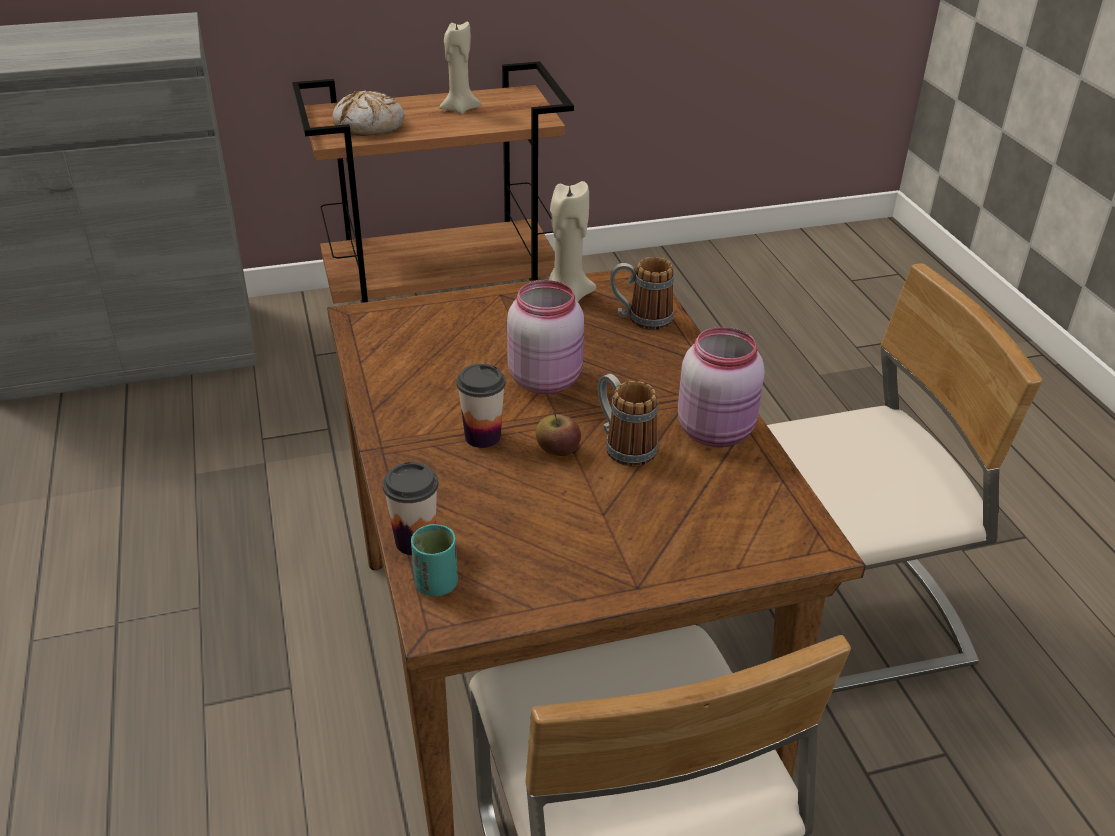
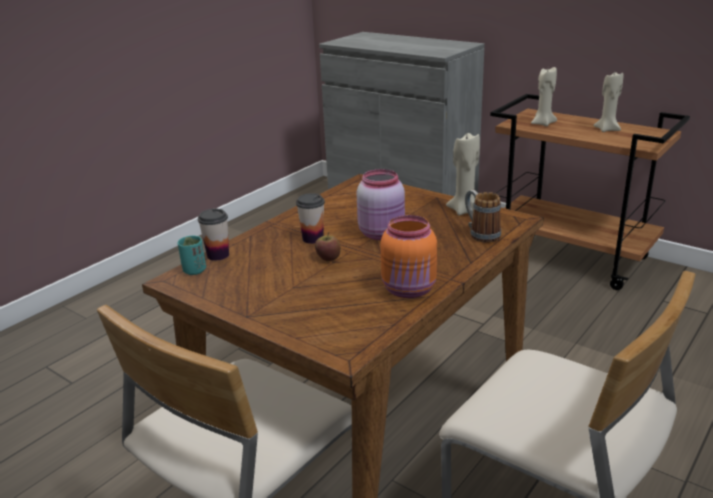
camera: 55 degrees right, 10 degrees down
bread [332,90,405,136] -> beige candle [531,67,557,126]
mug [598,374,658,466] -> none
pink jar [678,327,765,447] -> orange jar [381,215,437,298]

